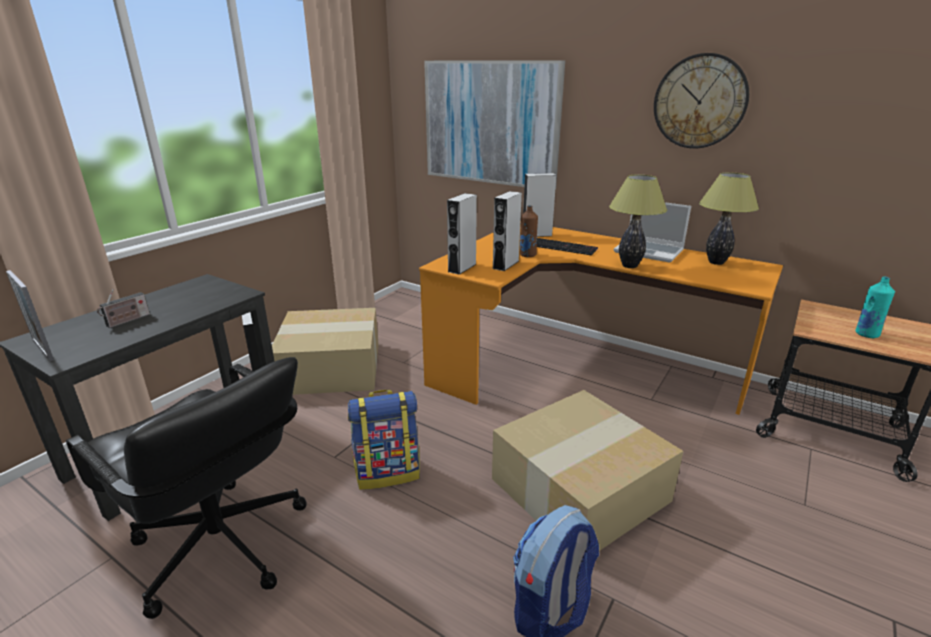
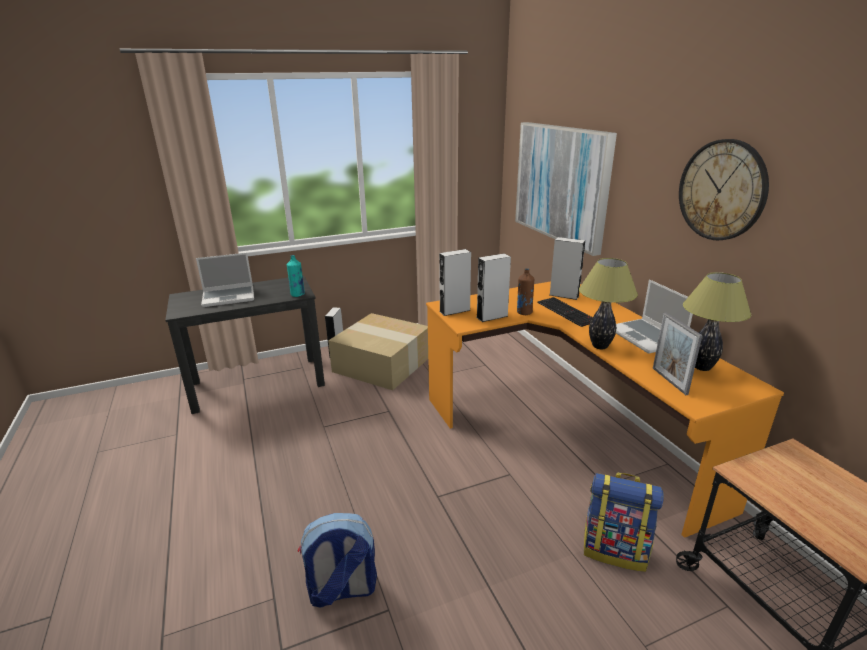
camera: 35 degrees right, 0 degrees up
picture frame [6,270,54,361] -> picture frame moved to [653,312,703,395]
black office chair [66,357,306,619] -> none
radio [97,289,150,328] -> laptop [196,253,254,307]
backpack [348,390,420,490] -> backpack moved to [584,472,664,572]
cardboard box [492,390,683,551] -> none
turquoise bottle [856,277,895,338] -> turquoise bottle moved to [287,255,305,297]

